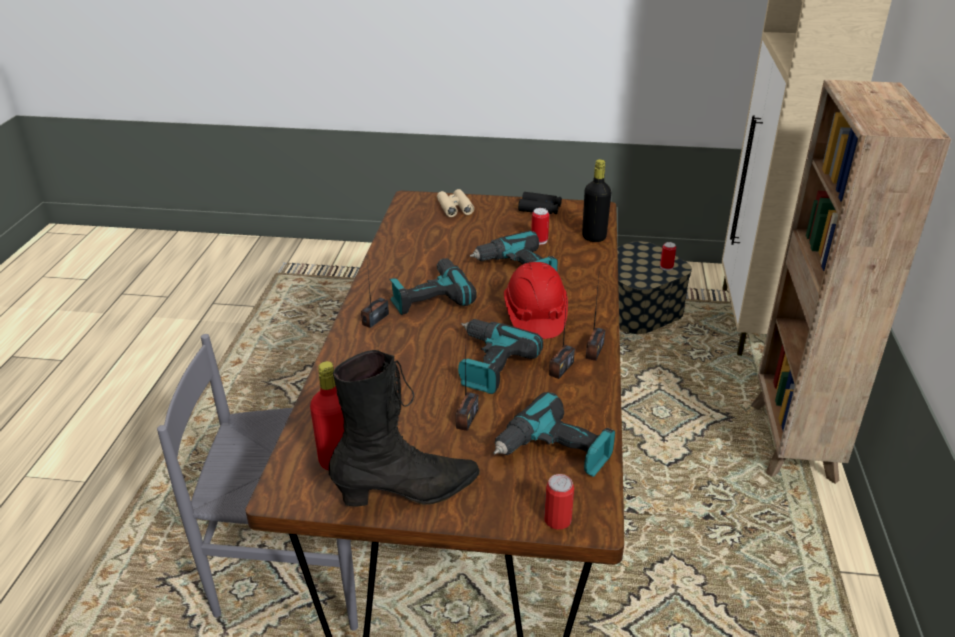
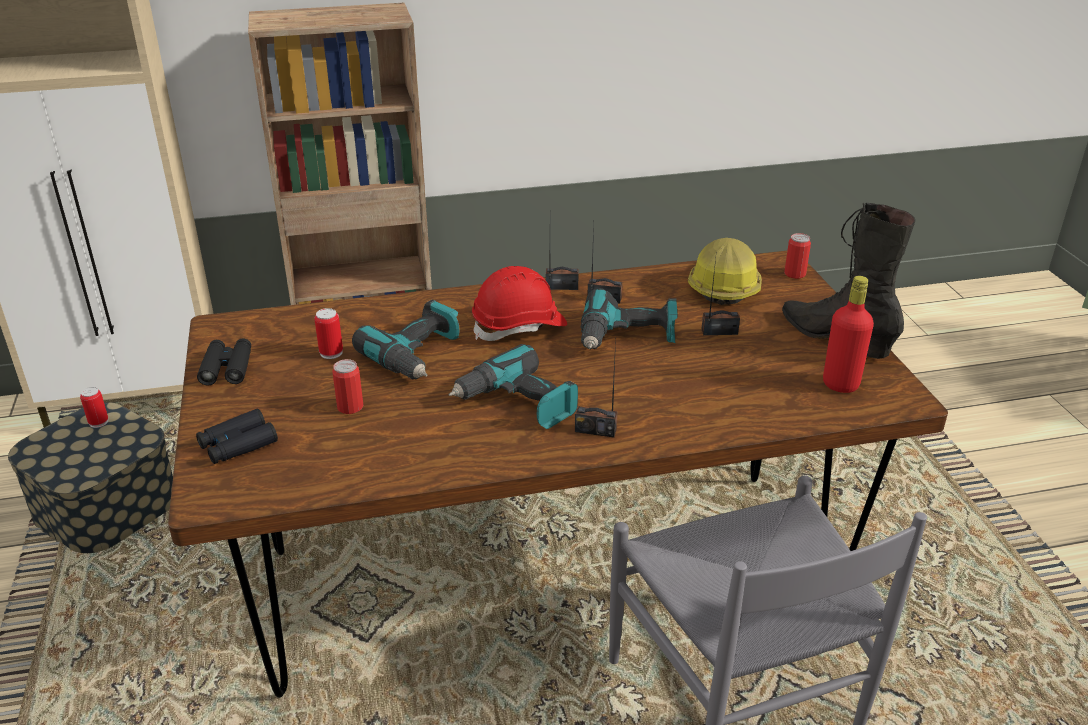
camera: 110 degrees left, 0 degrees up
beige binoculars [437,189,474,217] -> black binoculars [196,409,278,464]
power drill [493,392,615,477] -> hard hat [688,238,762,305]
black bottle [582,159,611,242] -> none
none -> can [332,359,364,414]

